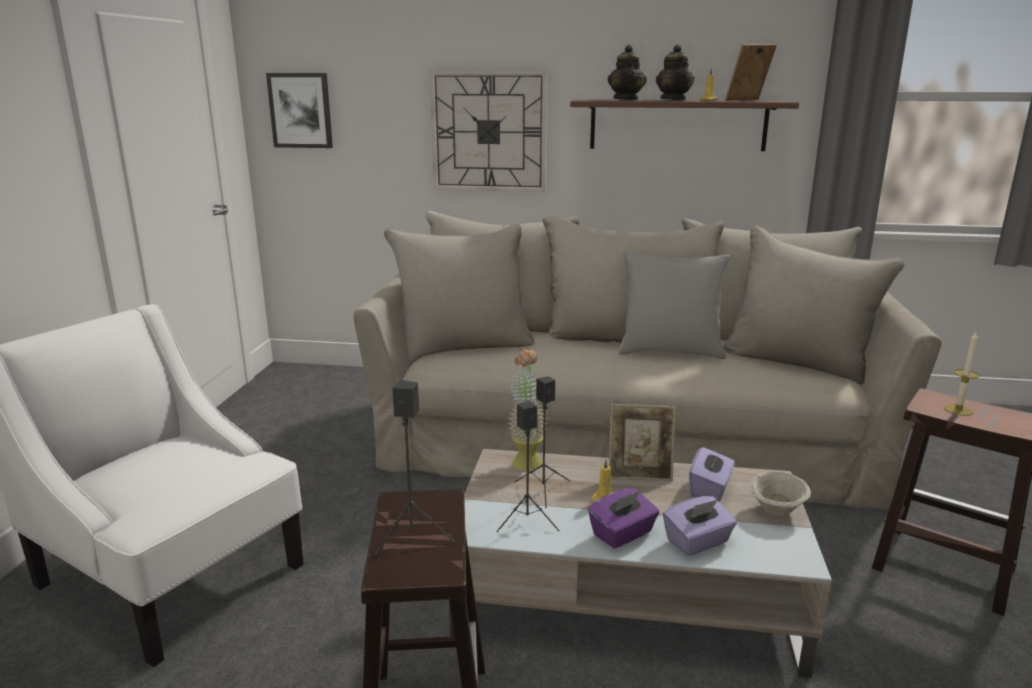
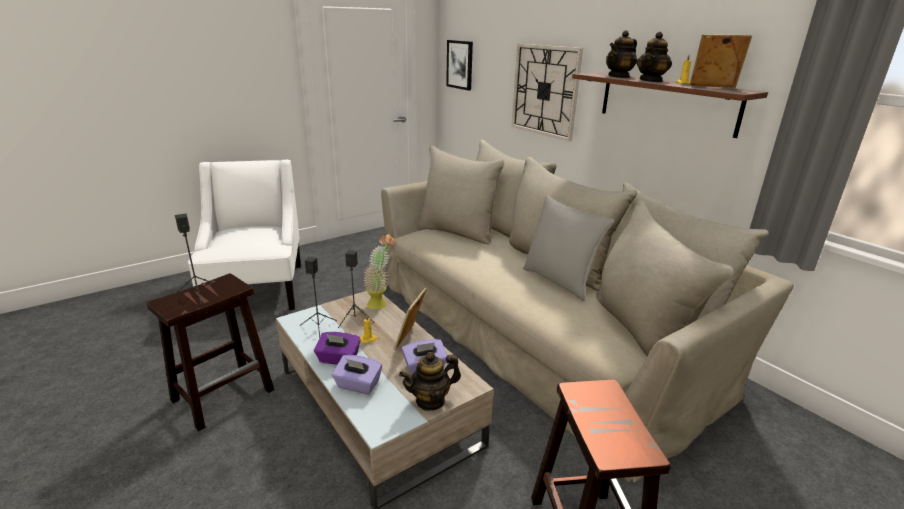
camera: 45 degrees right, 5 degrees up
picture frame [609,404,676,481] -> picture frame turned 60 degrees clockwise [394,288,427,350]
beige bowl [750,471,811,516] -> teapot [399,352,461,411]
candle [944,332,979,416] -> none

